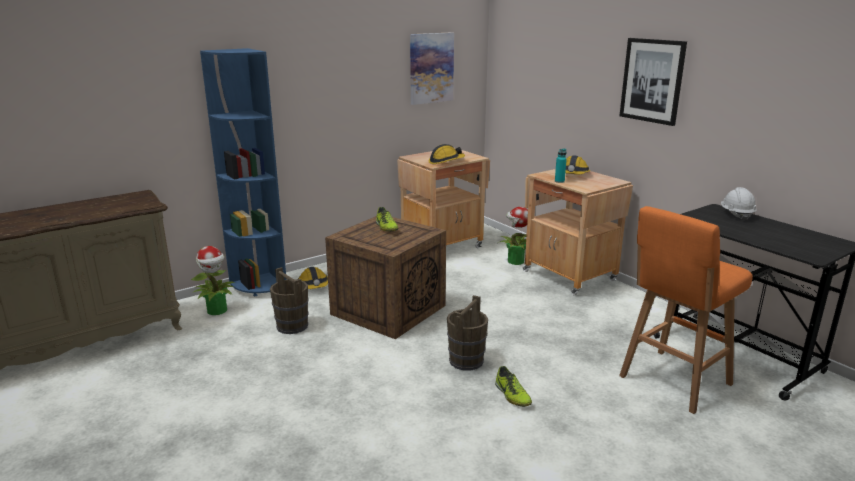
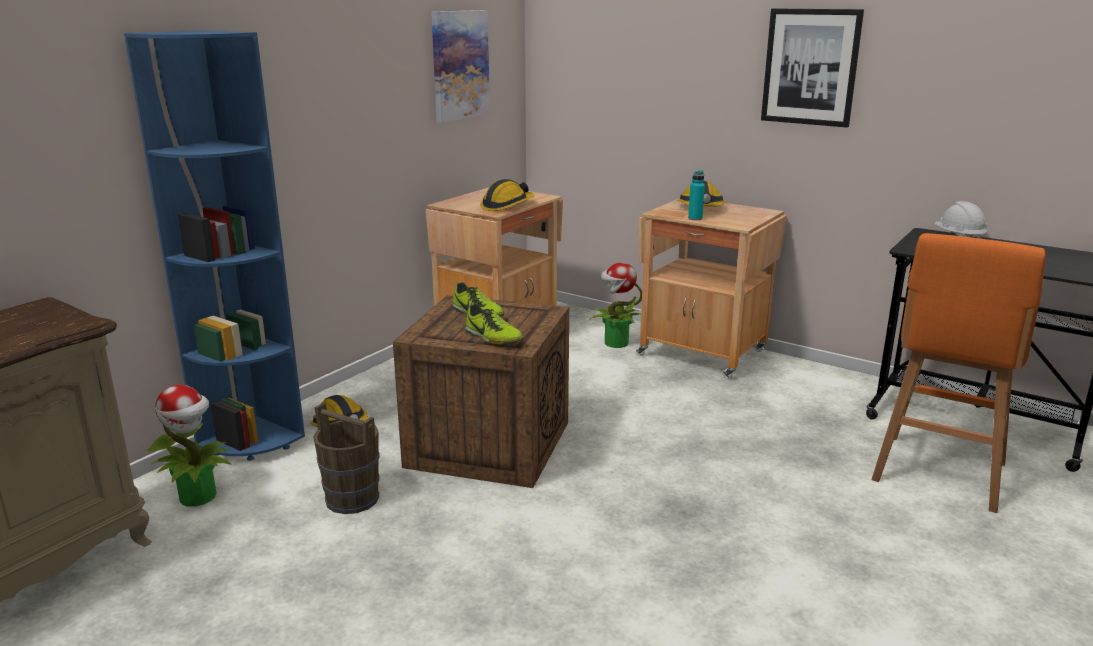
camera: 20 degrees left, 0 degrees up
brown bucket [447,295,488,371] -> none
shoe [495,366,532,407] -> shoe moved to [465,303,523,344]

